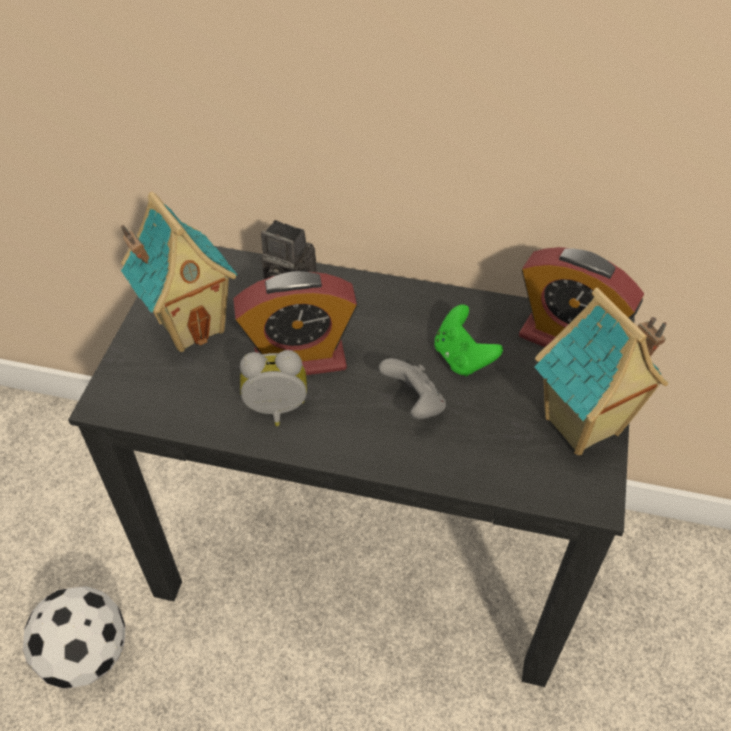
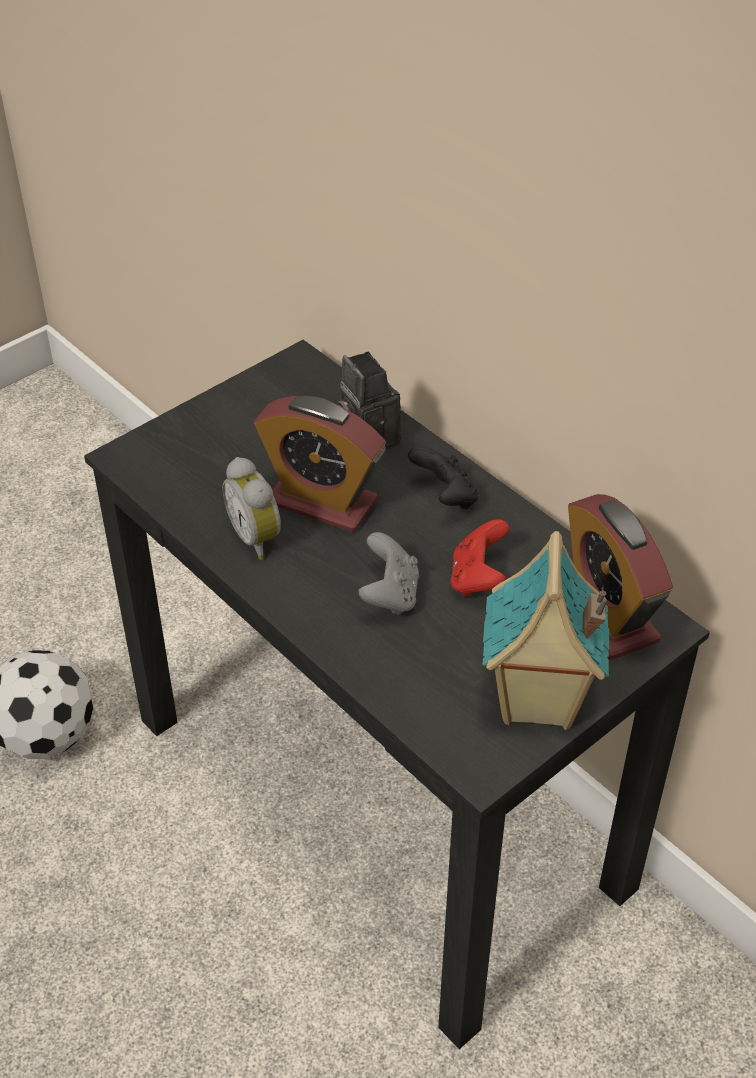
camera: 35 degrees right, 5 degrees down
toy house [121,192,238,352] -> none
alarm clock [240,350,307,426] -> alarm clock turned 150 degrees counterclockwise [222,457,281,560]
green game controller [434,305,503,376] -> red game controller [450,519,510,597]
none -> black game controller [408,446,478,509]

